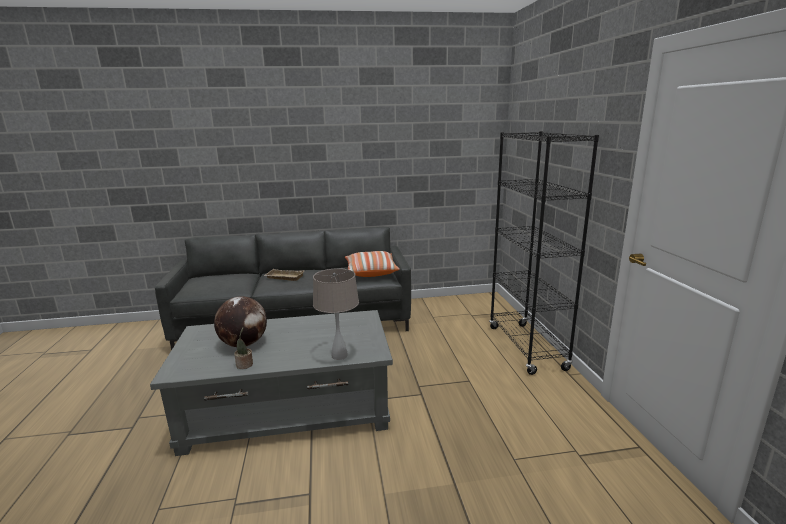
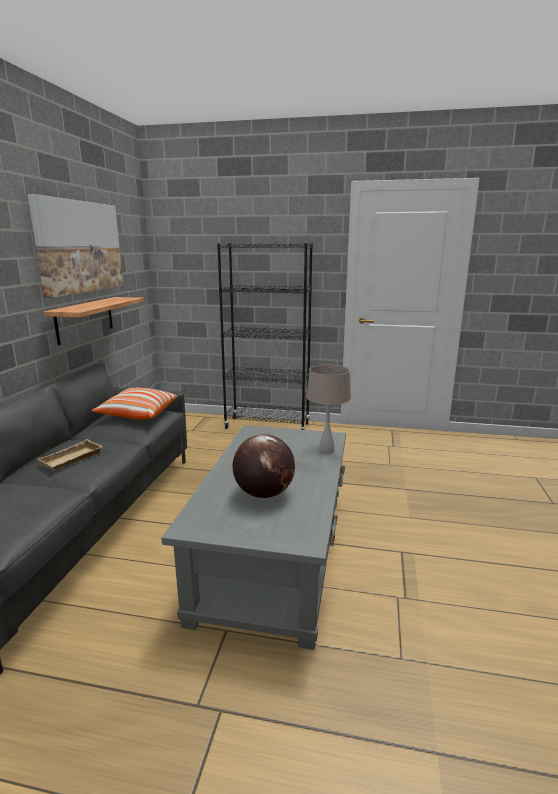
camera: 70 degrees left, 0 degrees up
potted plant [234,327,253,369] -> none
none -> picture [27,194,123,298]
none -> shelf [44,297,144,345]

